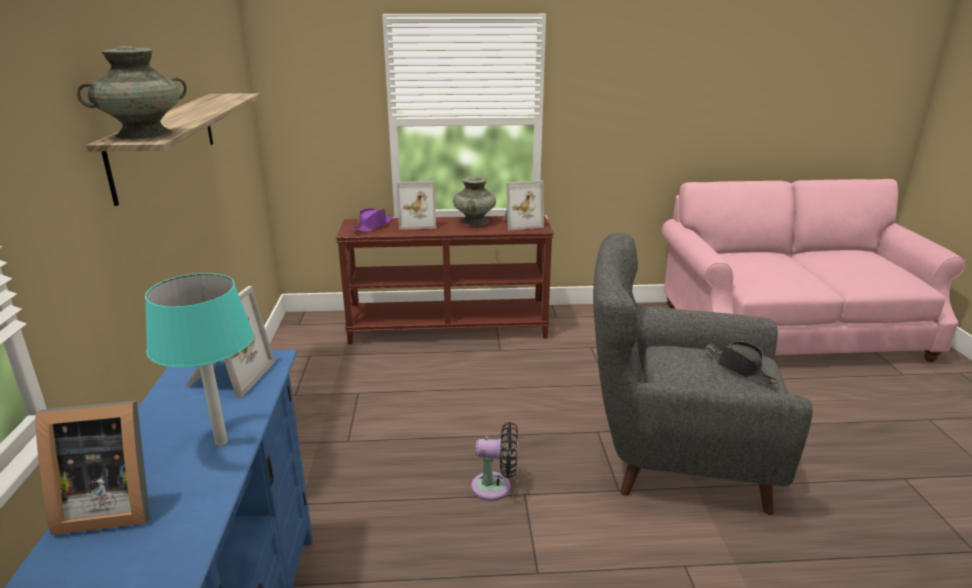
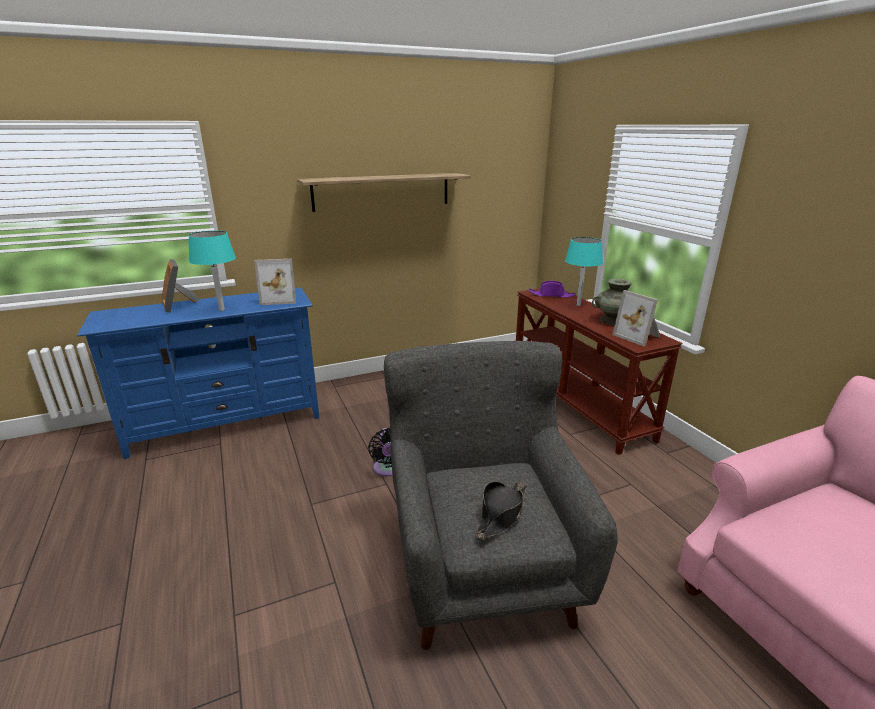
camera: 70 degrees right, 0 degrees up
turquoise vase [76,46,187,140] -> none
picture frame [397,181,436,230] -> turquoise table lamp [565,237,603,306]

